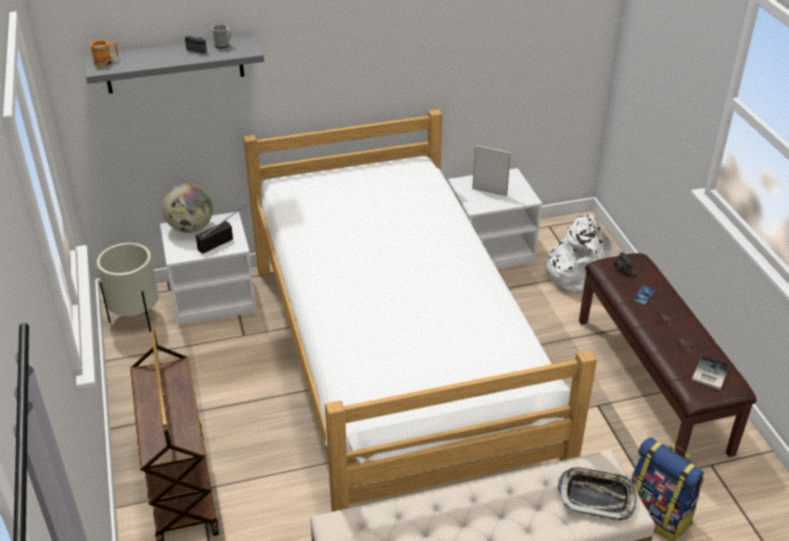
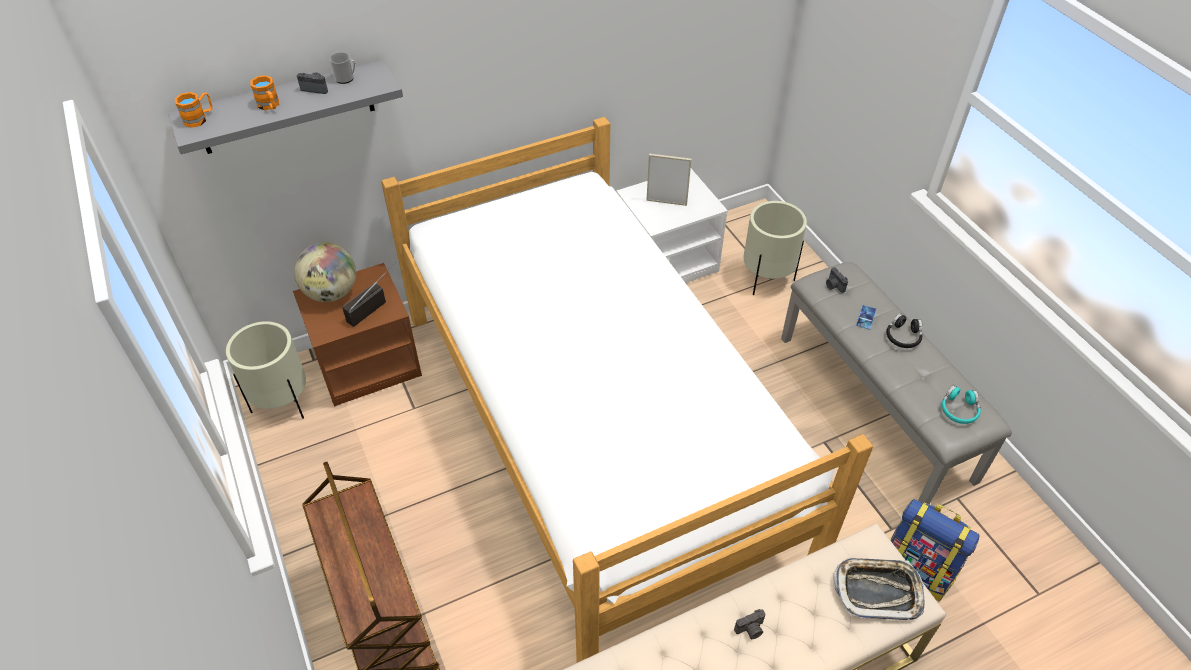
camera: 10 degrees left, 10 degrees up
white nightstand [160,211,256,326] -> brown nightstand [293,263,422,407]
white backpack [541,214,614,294] -> beige planter [744,201,807,295]
brown bench [579,253,757,458] -> grey bench [781,262,1012,504]
book [692,356,730,390] -> turquoise headphones [942,385,981,424]
none -> orange mug [250,75,279,110]
none -> camera [734,609,766,639]
none -> black headphones [886,313,923,348]

